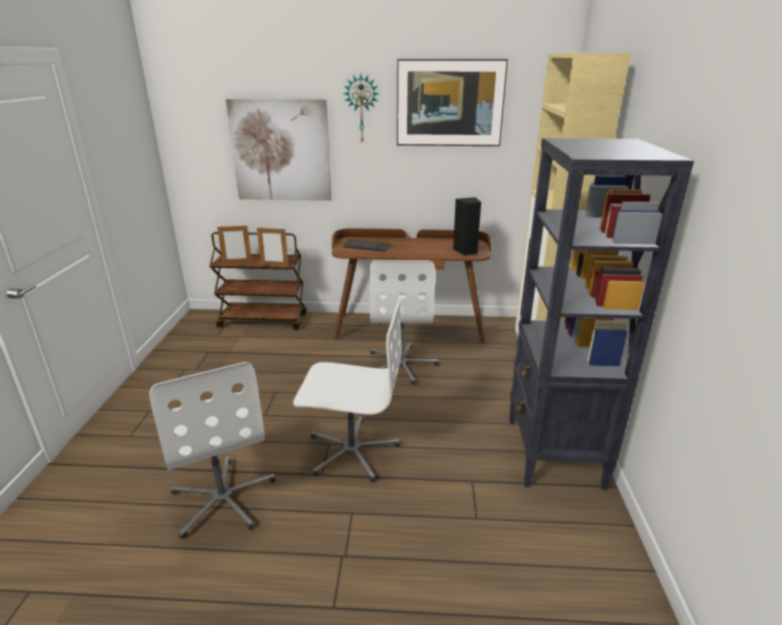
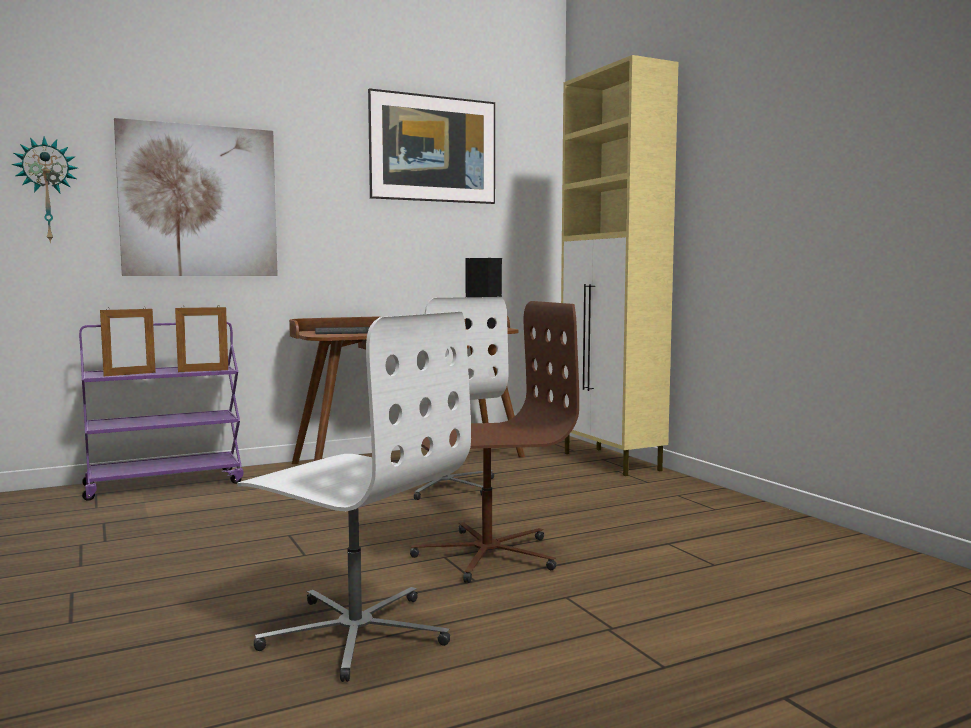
camera: 30 degrees left, 20 degrees down
brown cart [209,232,307,330] -> purple cart [79,322,243,501]
white office chair [293,298,402,482] -> brown office chair [410,301,579,583]
wall clock [343,74,380,144] -> wall clock moved to [12,136,77,244]
black bookcase [509,138,694,490] -> none

